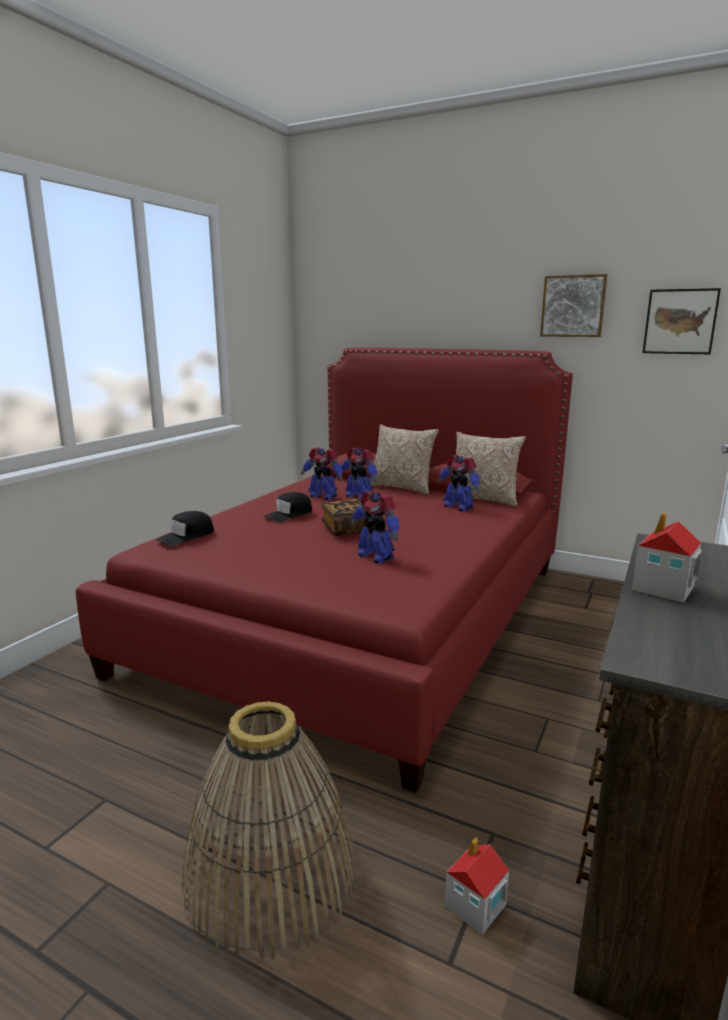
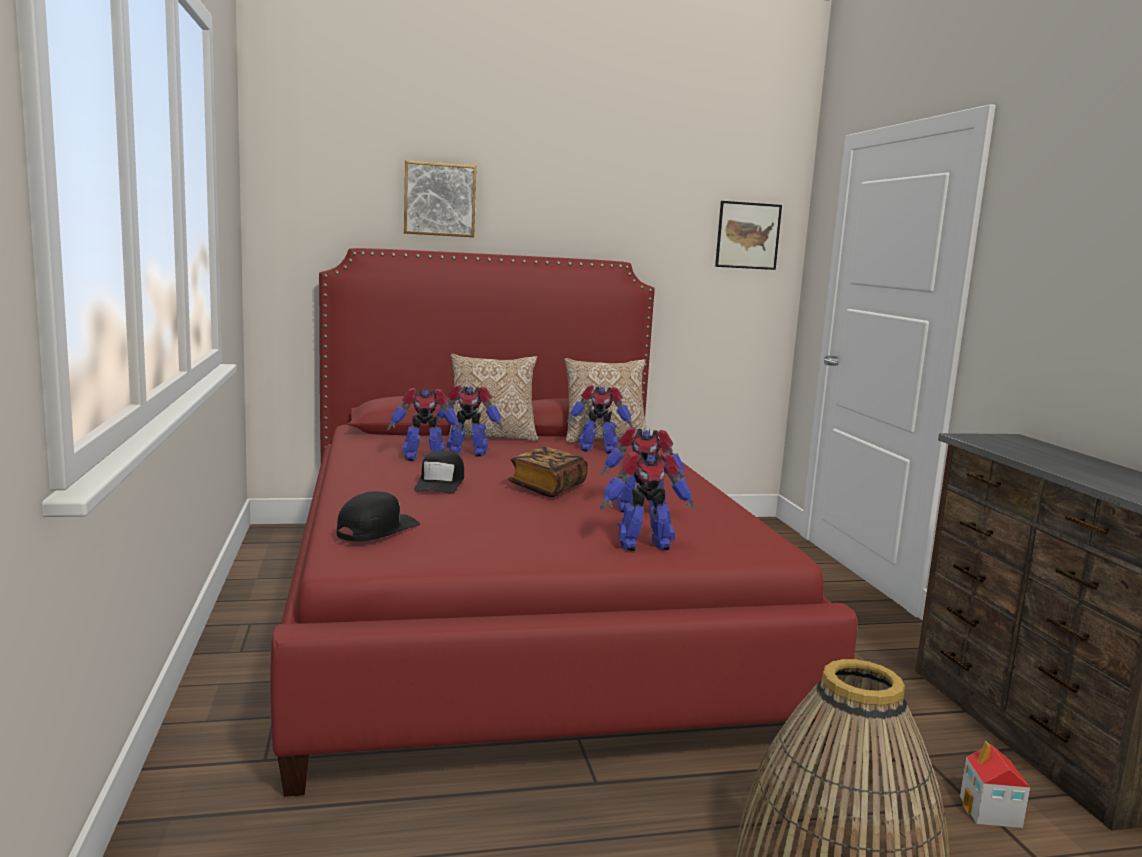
camera: 40 degrees left, 5 degrees down
black cap [156,511,214,546] -> black cap turned 150 degrees counterclockwise [336,491,420,541]
picture [540,274,607,337] -> picture moved to [404,161,476,237]
toy house [632,512,702,603] -> none
none -> toy robot [600,452,696,551]

